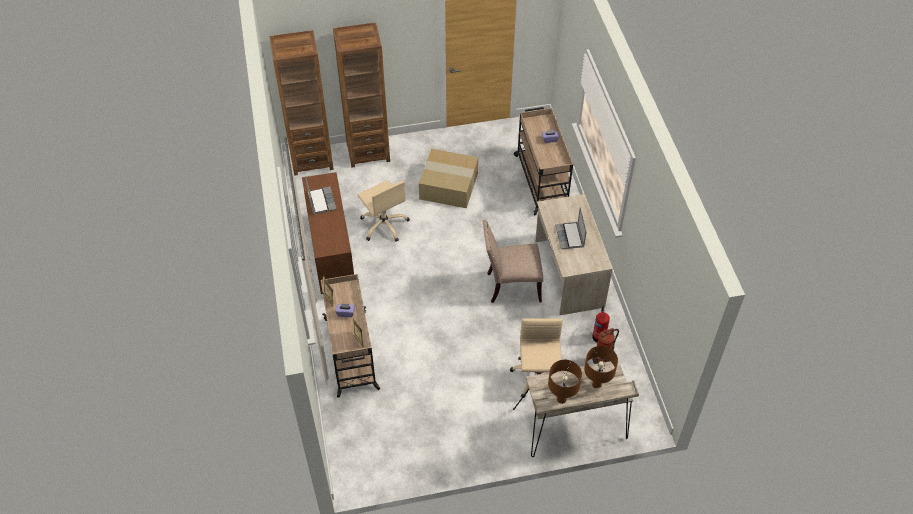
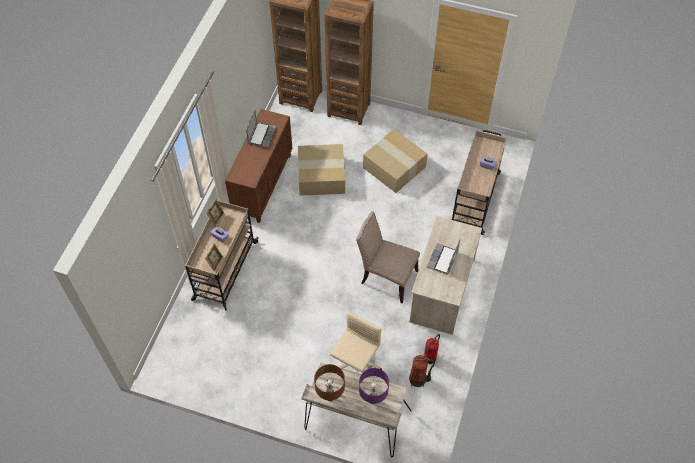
camera: 30 degrees right, 5 degrees up
beige office chair [358,180,410,242] -> cardboard box [298,144,345,196]
brown table lamp [584,346,618,388] -> purple table lamp [359,368,389,404]

